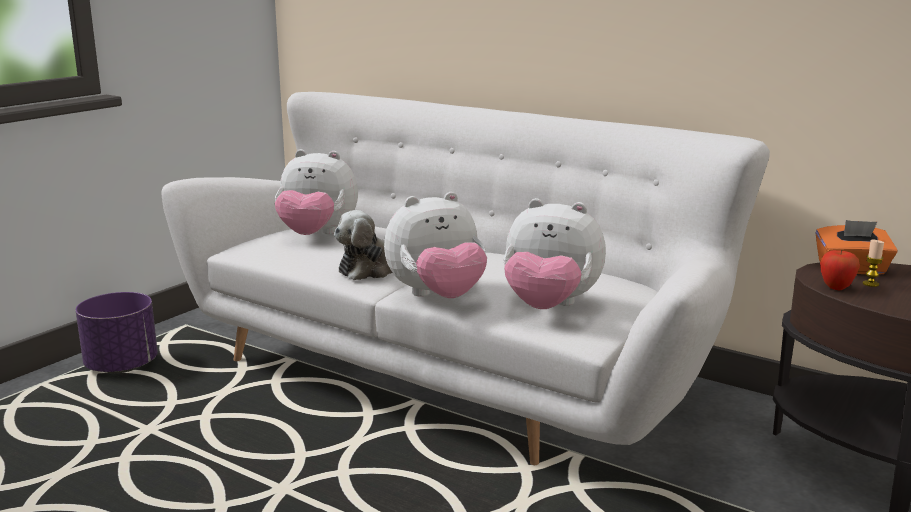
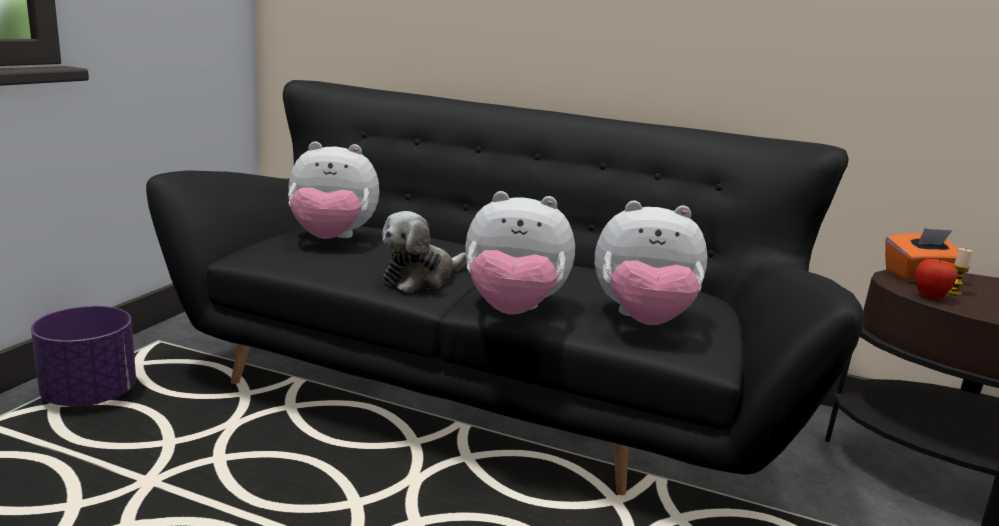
camera: 15 degrees left, 0 degrees up
white sofa [162,92,770,465] -> black sofa [146,80,864,495]
plush toy [384,192,487,298] -> plush toy turned 45 degrees clockwise [465,191,575,314]

